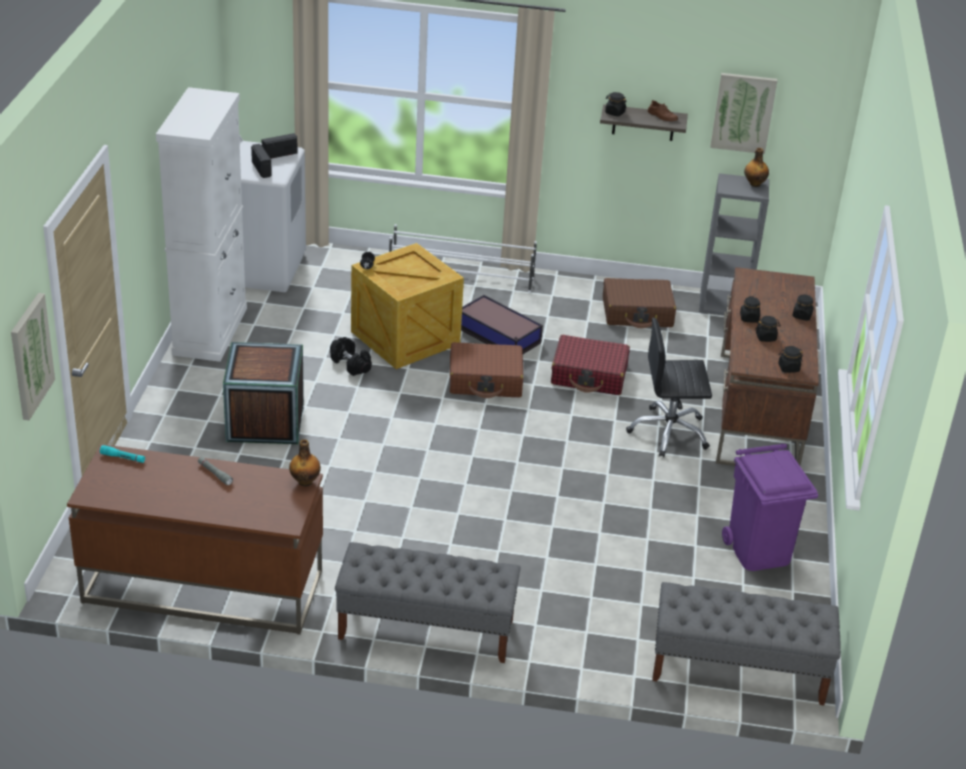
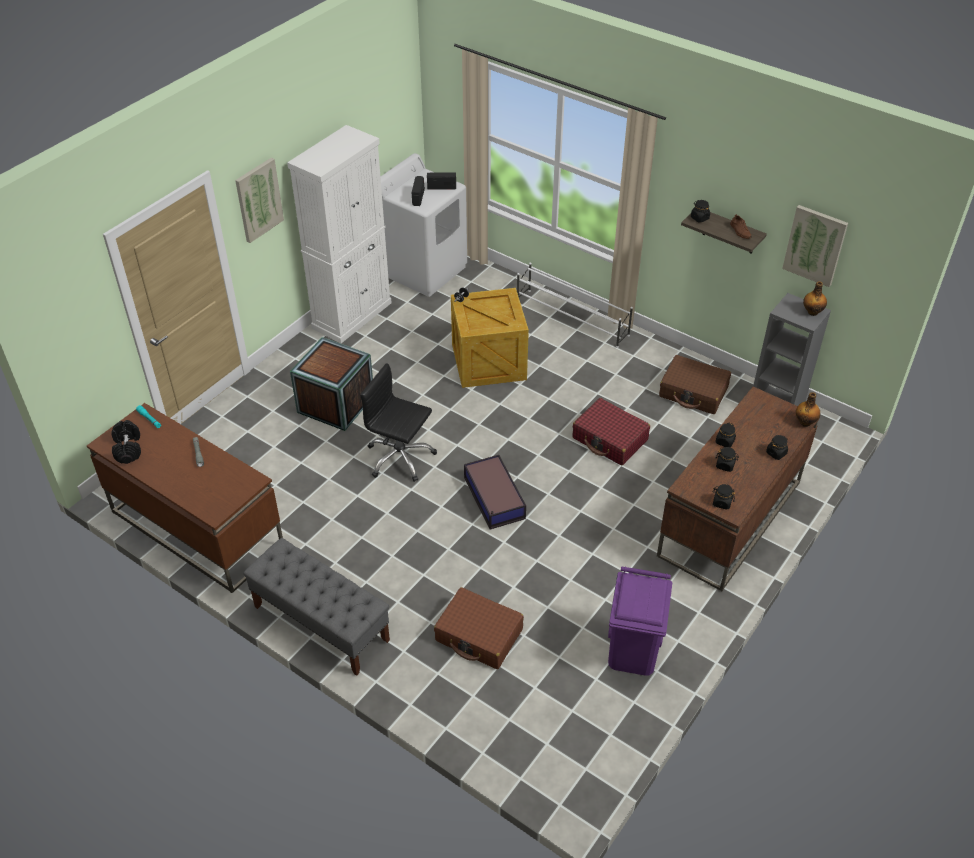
camera: 30 degrees right, 10 degrees up
picture [11,293,55,420] -> picture moved to [235,158,284,243]
bottle [289,439,321,487] -> bottle moved to [796,392,820,427]
black dumbbell [330,337,372,376] -> black dumbbell moved to [111,420,141,464]
brown suitcase [450,342,523,398] -> brown suitcase moved to [434,587,524,669]
storage box [461,295,543,354] -> storage box moved to [464,455,526,529]
black office chair [626,318,712,458] -> black office chair moved to [360,363,437,482]
grey bench [652,582,841,705] -> none

